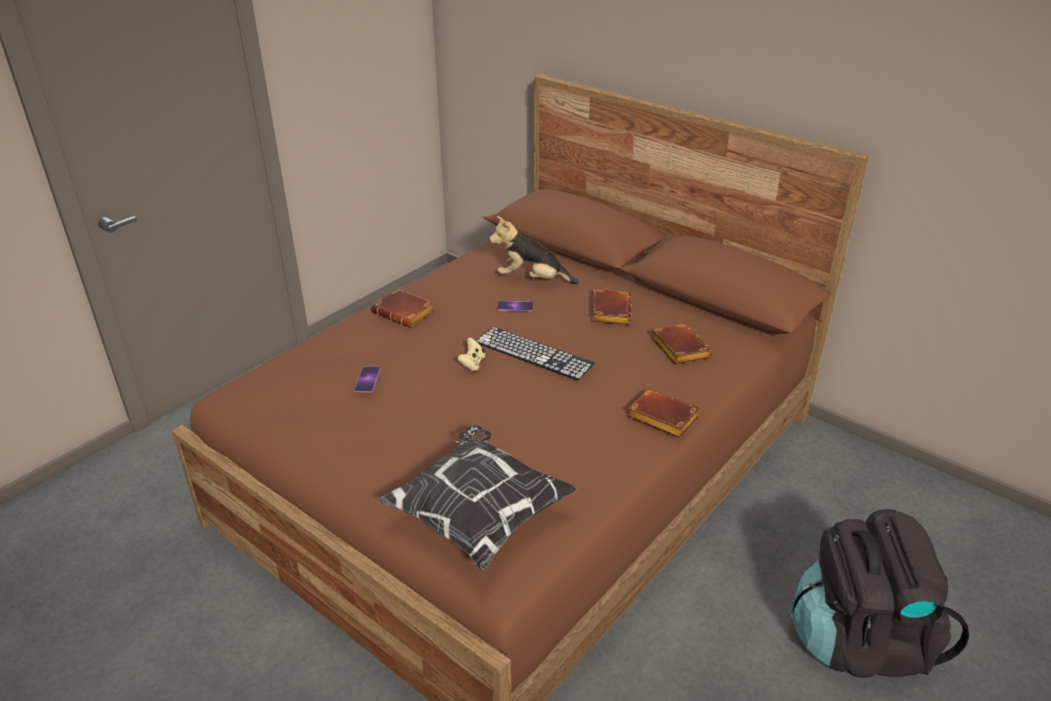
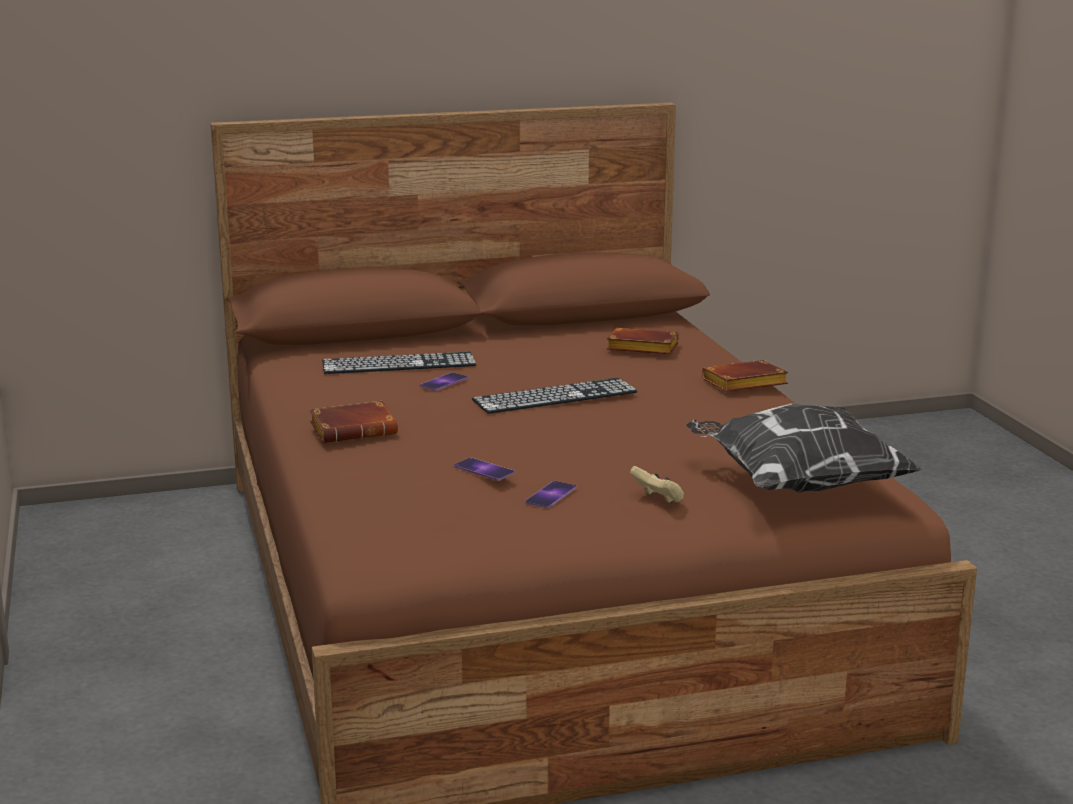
camera: 55 degrees left, 15 degrees down
beige game controller [457,337,486,371] -> beige game controller moved to [630,466,684,503]
plush toy [489,216,579,284] -> keyboard [322,352,476,374]
brown book [592,288,632,325] -> none
black backpack [791,509,969,678] -> none
none -> phone [525,481,577,508]

